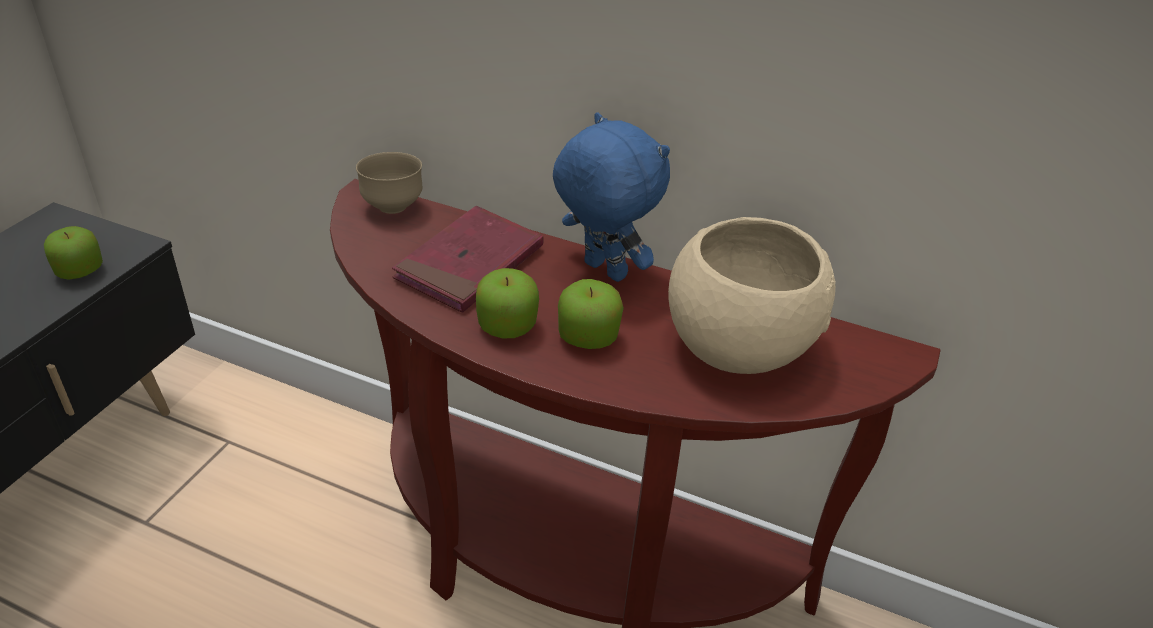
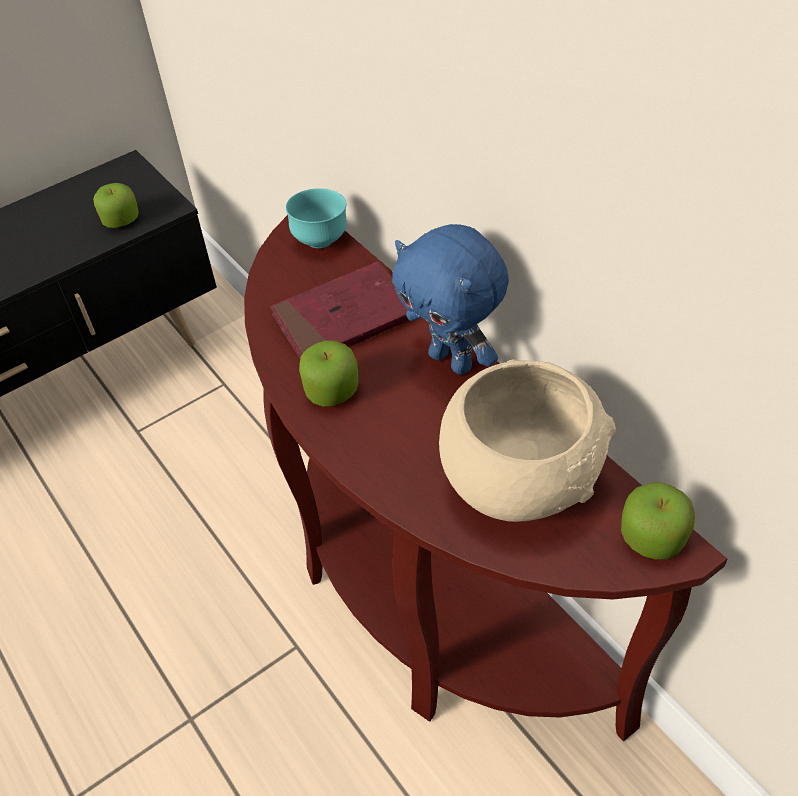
camera: 35 degrees right, 10 degrees up
brown bowl [356,152,422,214] -> turquoise bowl [286,188,347,248]
blue plush toy [553,112,670,282] -> blue plush toy turned 150 degrees clockwise [392,224,509,375]
apple [558,279,624,349] -> apple moved to [621,482,695,559]

